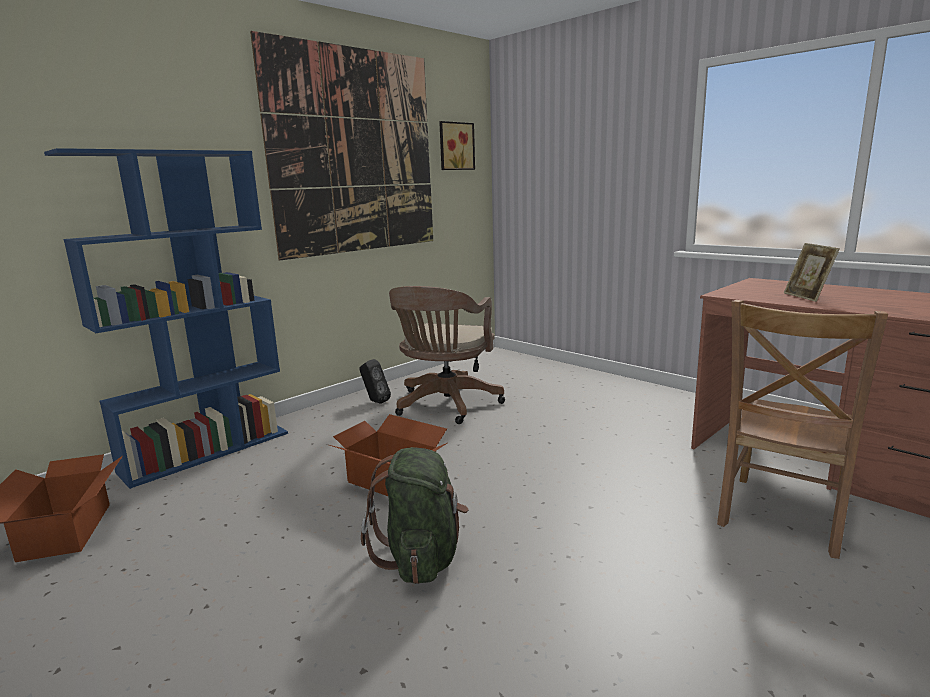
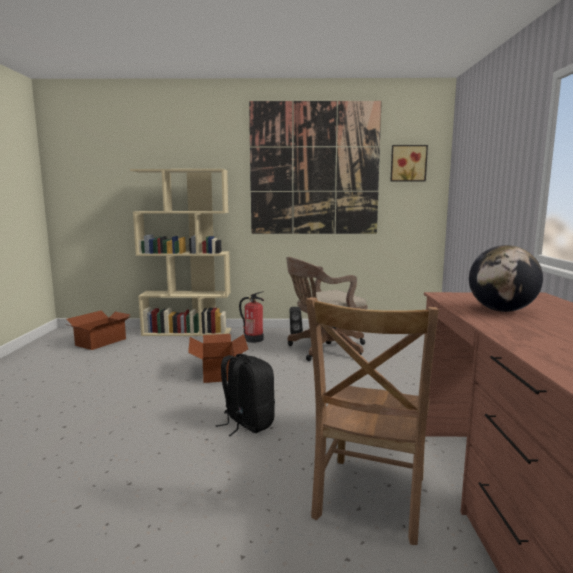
camera: 45 degrees right, 5 degrees down
blue bookcase [44,148,288,489] -> beige bookcase [130,169,231,336]
green backpack [361,447,469,584] -> none
brown chair [717,300,888,559] -> brown chair turned 60 degrees counterclockwise [306,297,439,545]
picture frame [784,243,839,302] -> globe [469,245,543,312]
none -> black backpack [216,354,275,436]
none -> fire extinguisher [239,291,264,343]

